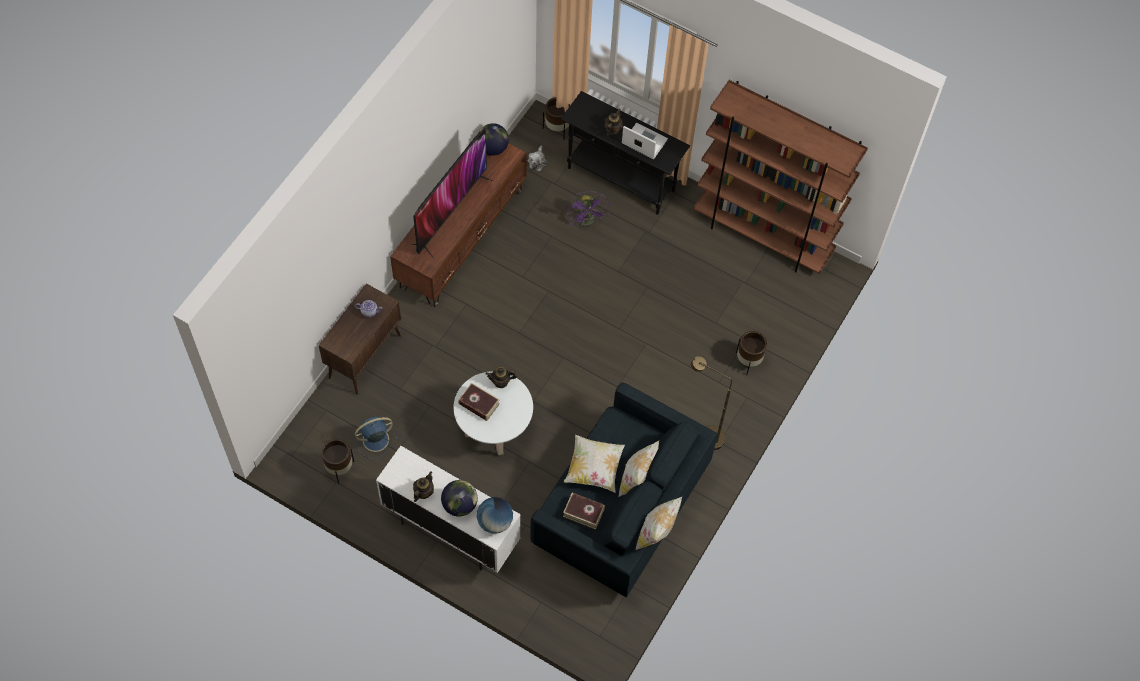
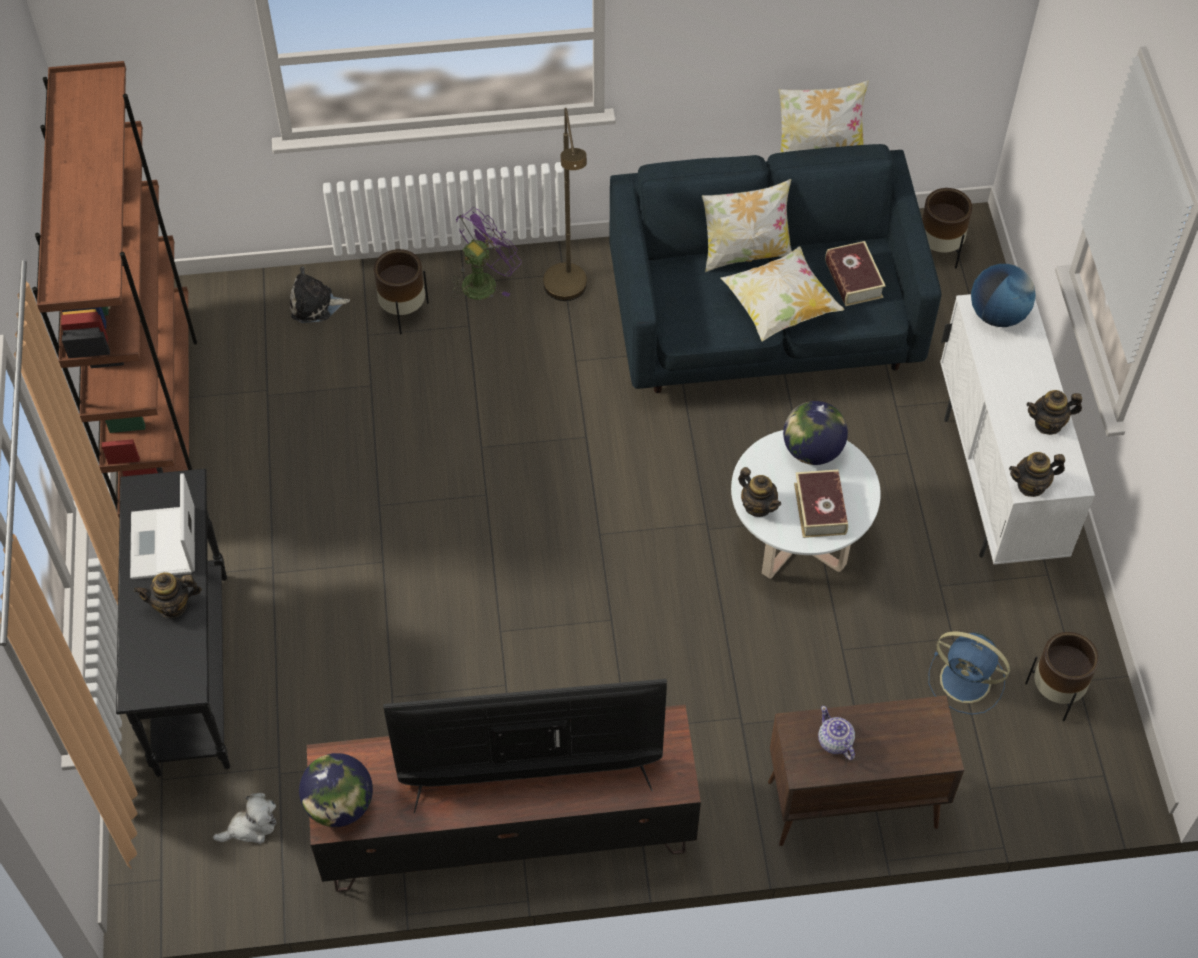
camera: 125 degrees left, 5 degrees down
globe [441,480,478,517] -> globe moved to [783,401,848,465]
brown planter [543,97,570,140] -> brown planter moved to [922,188,972,268]
purple fan [566,191,609,226] -> purple fan moved to [451,207,521,300]
none -> plush toy [290,266,350,323]
none -> teapot [1009,452,1065,497]

